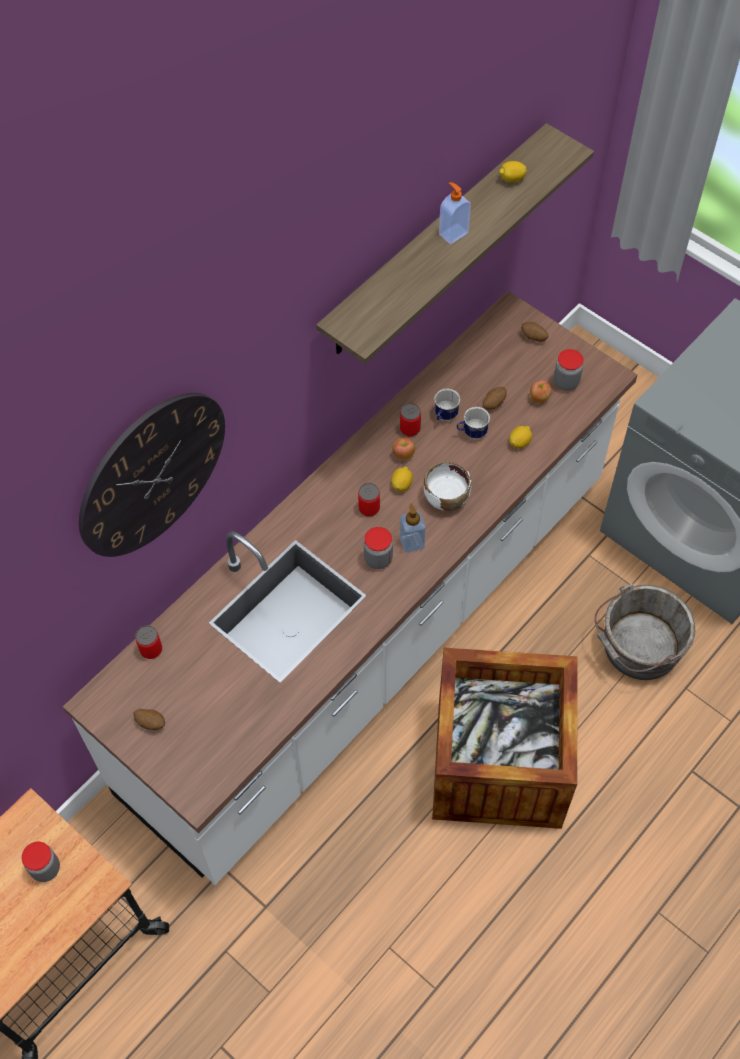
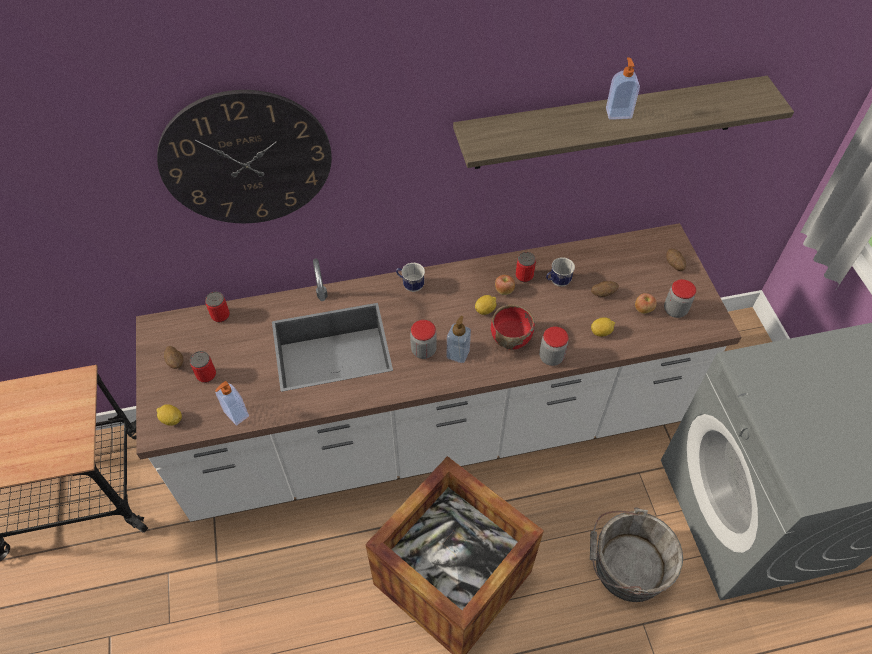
camera: 35 degrees right, 5 degrees down
jar [22,841,60,882] -> jar moved to [539,326,568,366]
can [358,483,380,516] -> can moved to [190,351,216,383]
white bowl [424,462,471,511] -> red bowl [491,304,535,350]
mug [457,407,490,439] -> mug moved to [396,263,425,292]
lemon [499,161,527,183] -> lemon moved to [156,404,182,426]
none -> soap dispenser [215,381,249,426]

